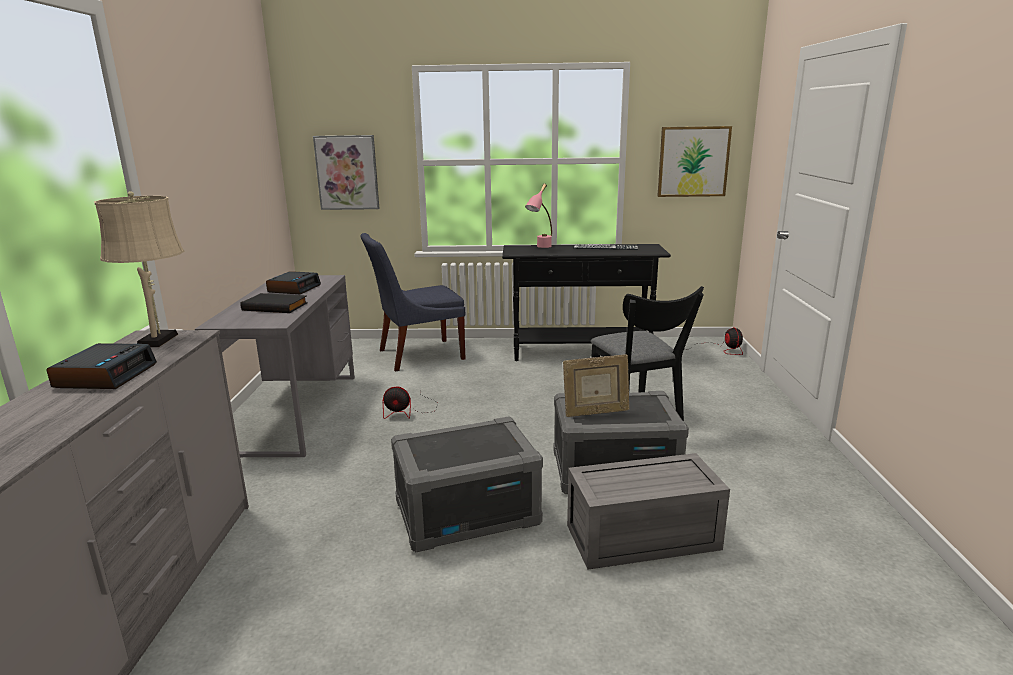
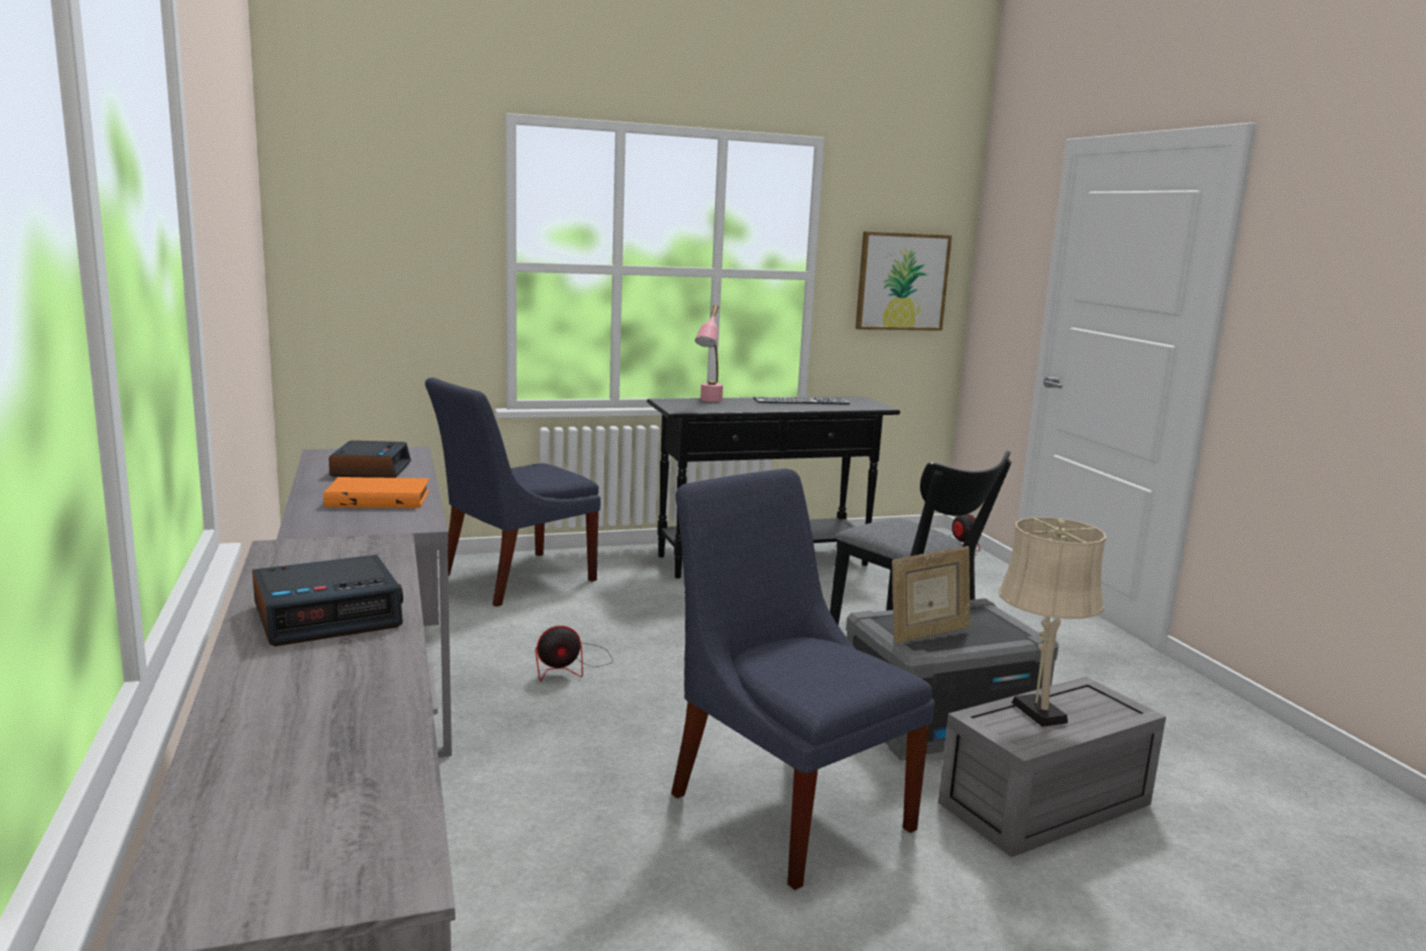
camera: 20 degrees left, 5 degrees down
alarm clock [46,343,157,389] -> alarm clock turned 75 degrees clockwise [252,555,403,646]
beige table lamp [94,191,185,347] -> beige table lamp moved to [999,517,1106,727]
black book [241,293,308,313] -> orange book [323,477,430,508]
picture [313,135,380,210] -> none
grey storage box [391,416,543,552] -> blue chair [671,468,935,890]

